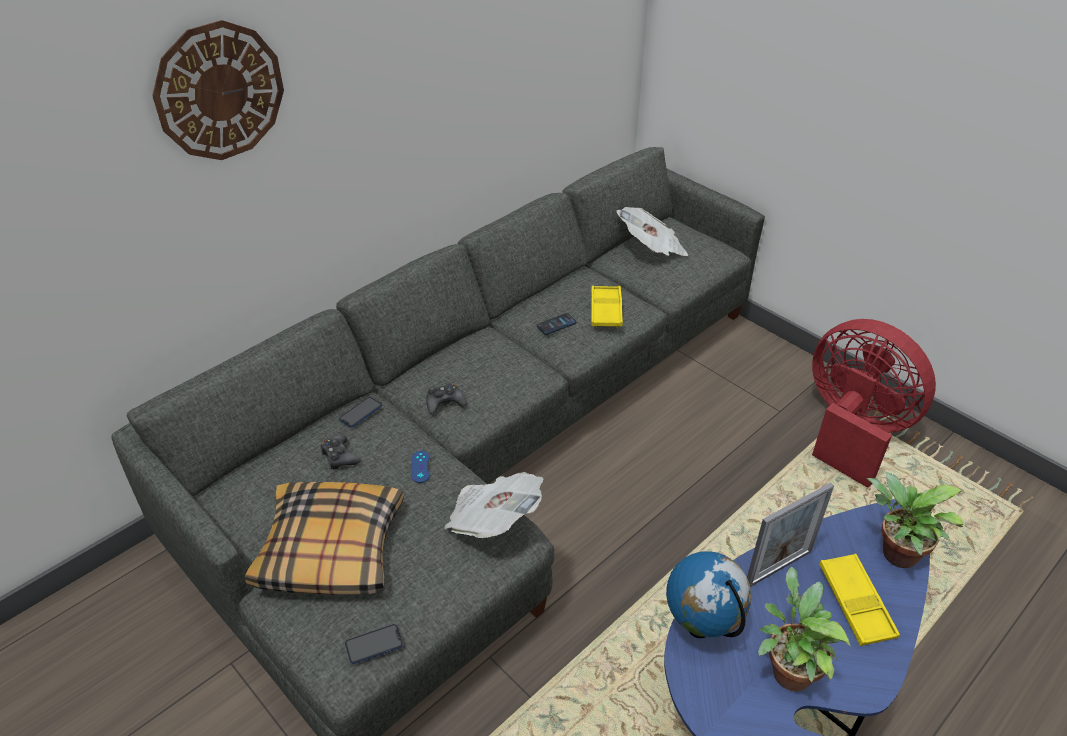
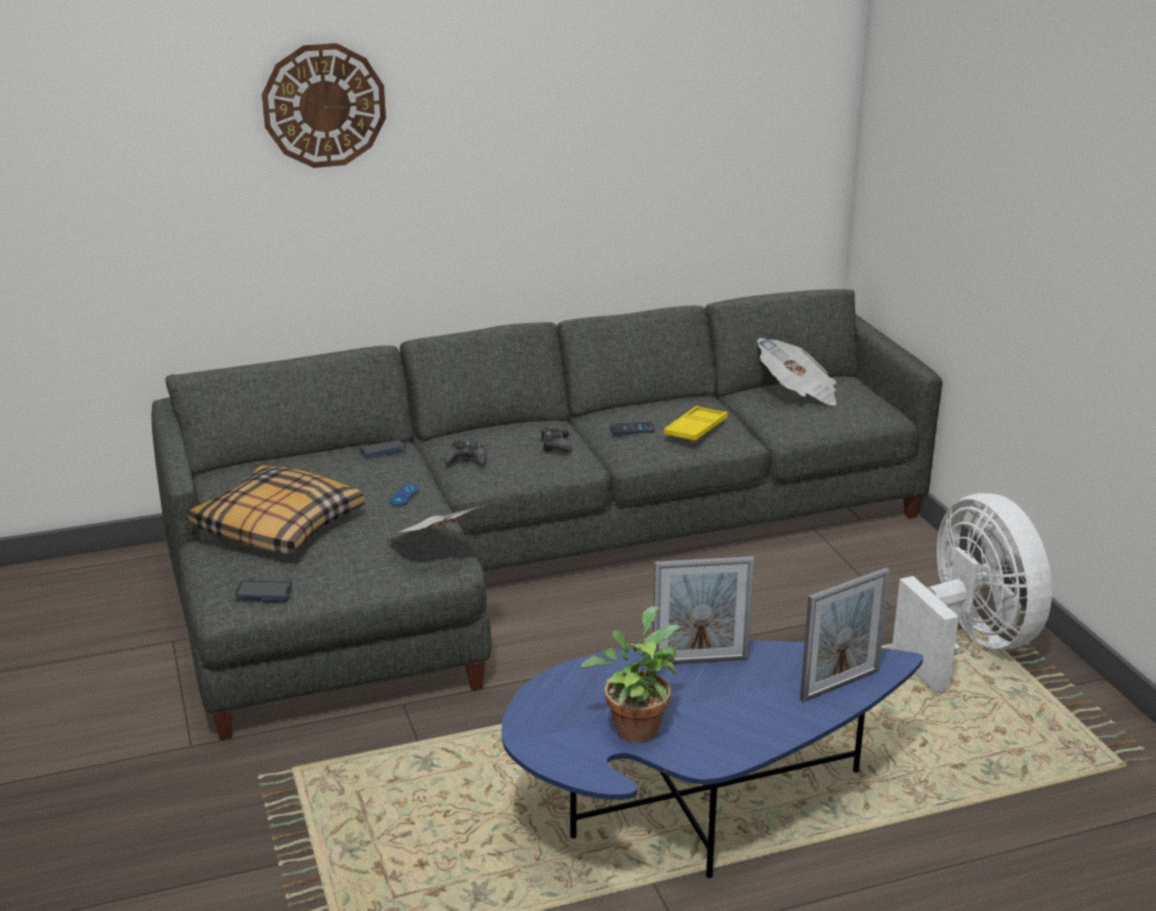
camera: 25 degrees right, 15 degrees down
black game controller [320,434,360,470] -> black game controller moved to [540,426,573,452]
globe [666,551,751,638] -> none
red fan [812,319,936,488] -> white fan [892,493,1052,692]
yellow tray [819,554,900,646] -> none
potted plant [866,472,964,568] -> picture frame [800,568,890,702]

